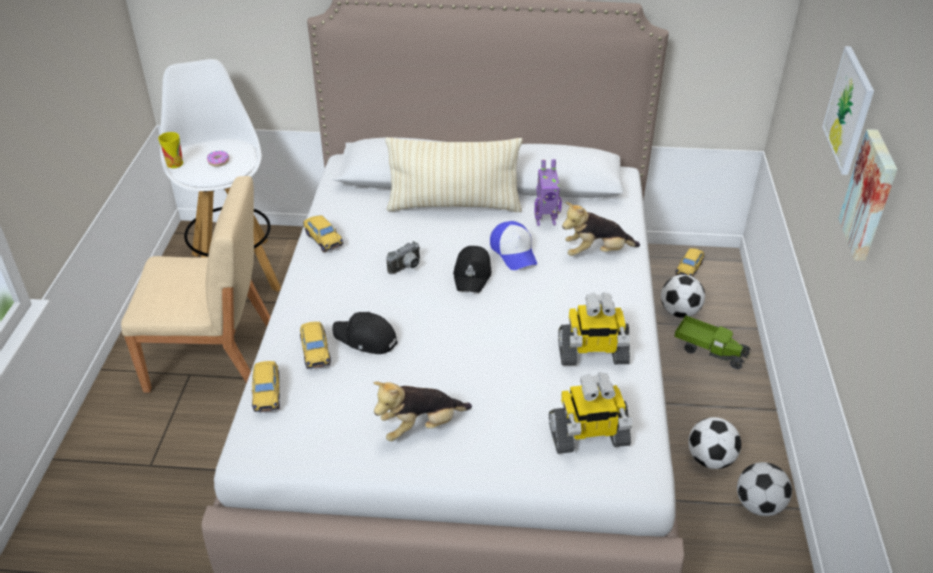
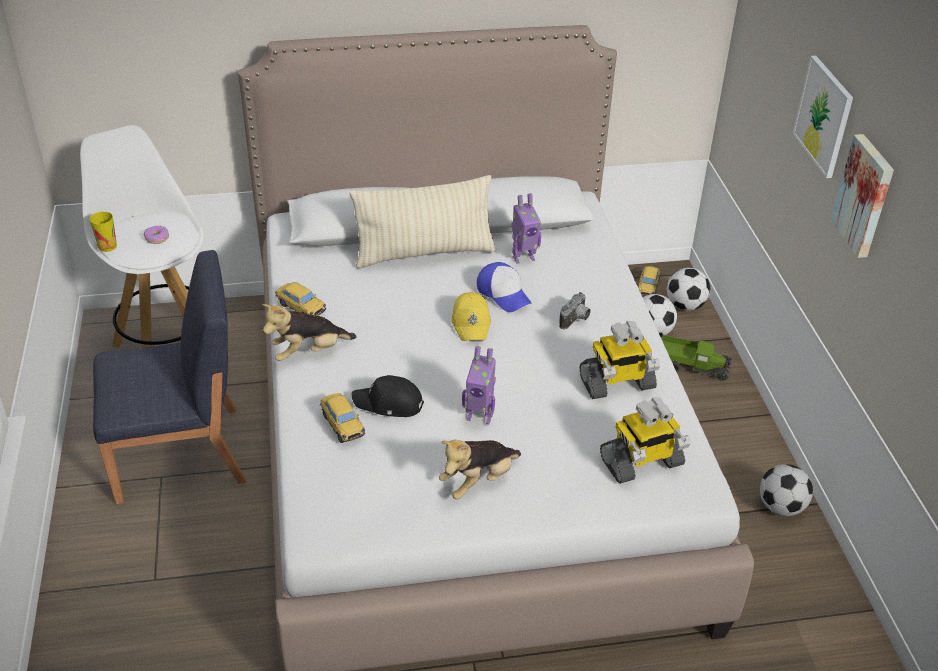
camera: 15 degrees left, 0 degrees up
beige chair [121,176,270,393] -> blue chair [93,250,246,504]
toy car [251,361,280,412] -> none
camera [386,241,420,274] -> camera moved to [559,292,591,329]
black cap [453,246,491,293] -> yellow cap [452,292,491,341]
plush toy [562,202,640,256] -> plush toy moved to [262,304,357,361]
football [688,417,741,469] -> football moved to [667,268,710,311]
none -> toy robot [462,346,496,424]

